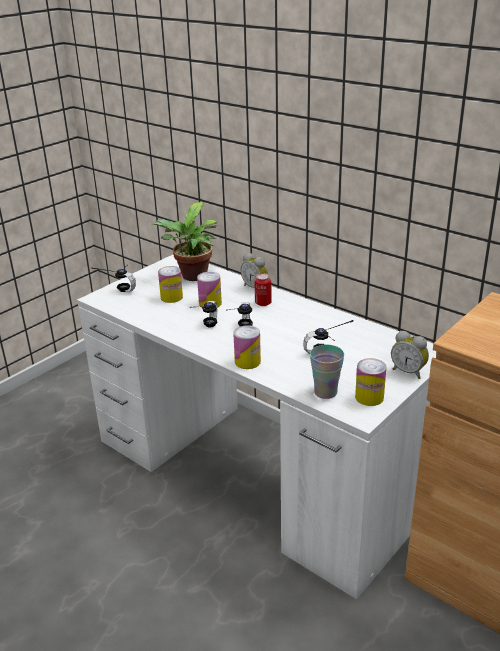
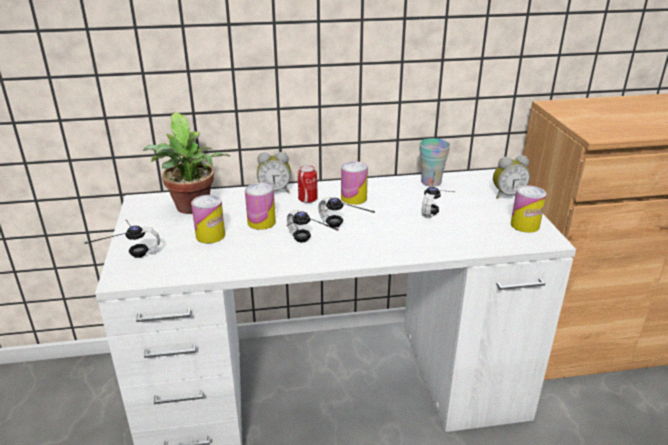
camera: 50 degrees left, 0 degrees up
can [233,325,261,369] -> can moved to [341,161,368,205]
cup [310,345,344,399] -> cup moved to [419,138,450,187]

